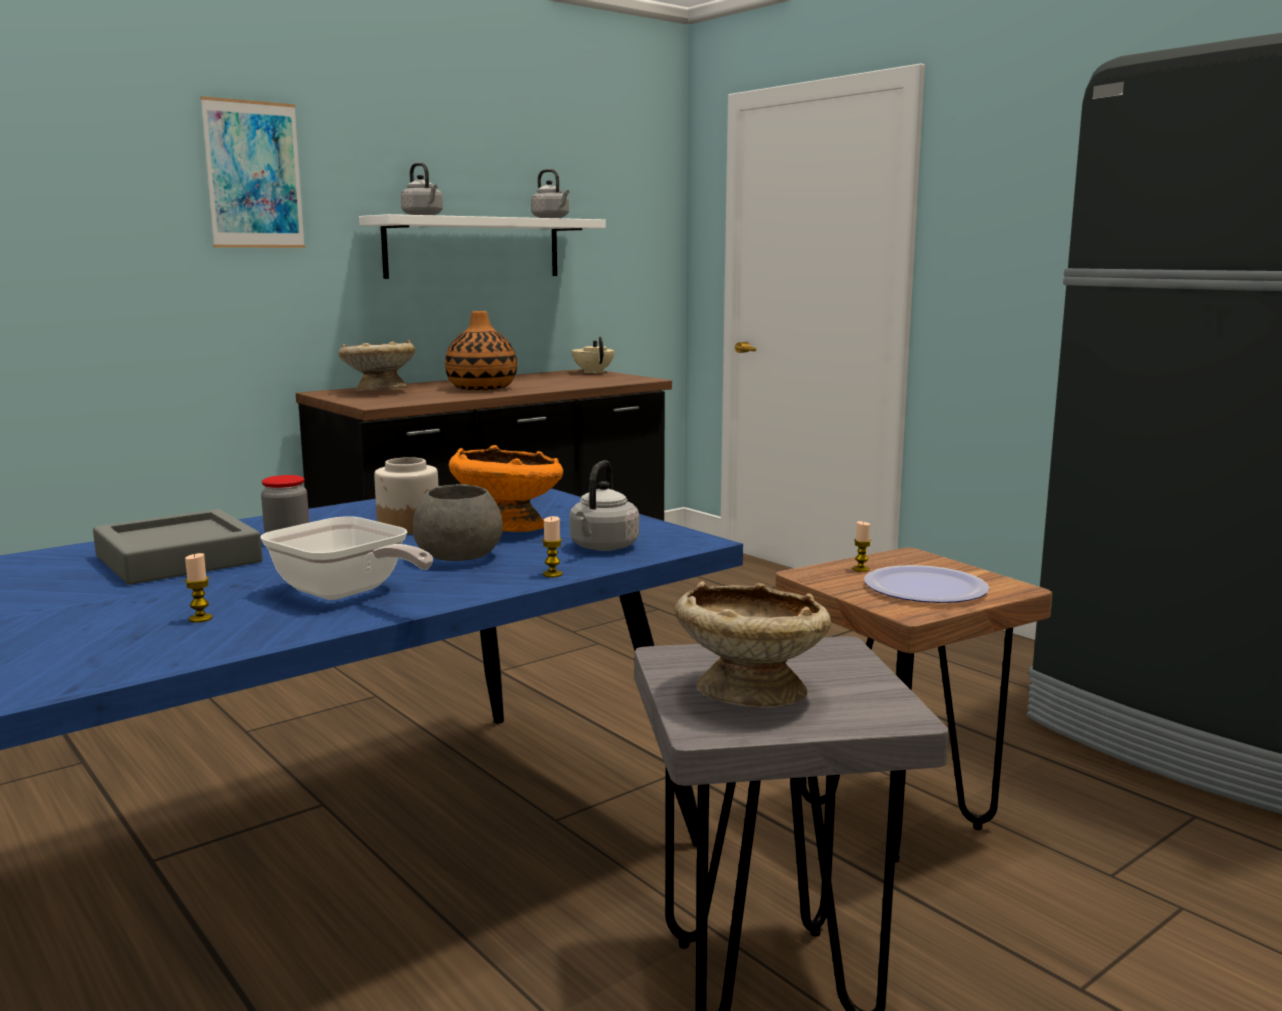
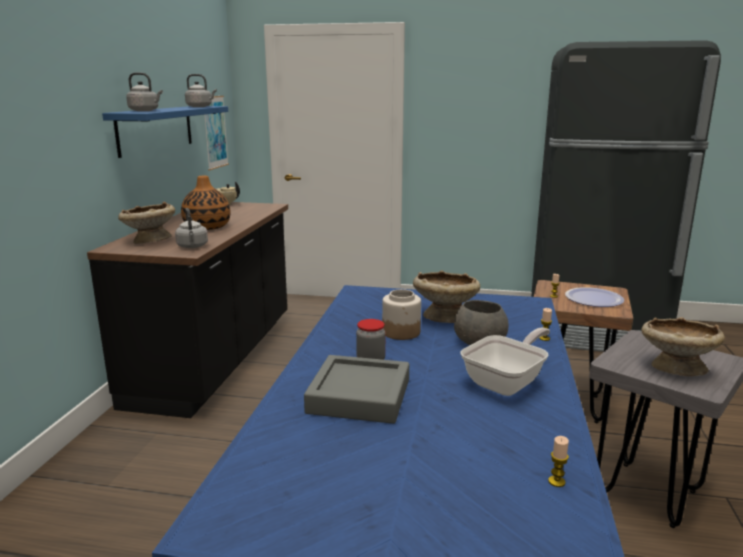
camera: 40 degrees left, 5 degrees up
candle [185,553,213,623] -> candle moved to [548,436,569,487]
picture [200,96,305,248] -> picture moved to [205,96,229,170]
frying pan [261,516,433,600] -> frying pan turned 45 degrees counterclockwise [460,327,550,396]
white shelf [359,214,606,279] -> blue shelf [102,106,228,158]
orange bowl [449,445,563,532] -> beige bowl [413,271,480,323]
grey kettle [570,460,639,551] -> grey kettle moved to [175,208,208,248]

